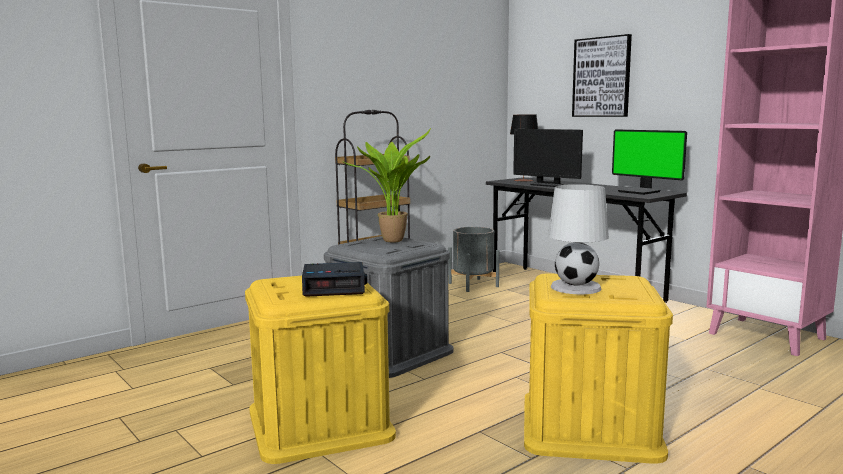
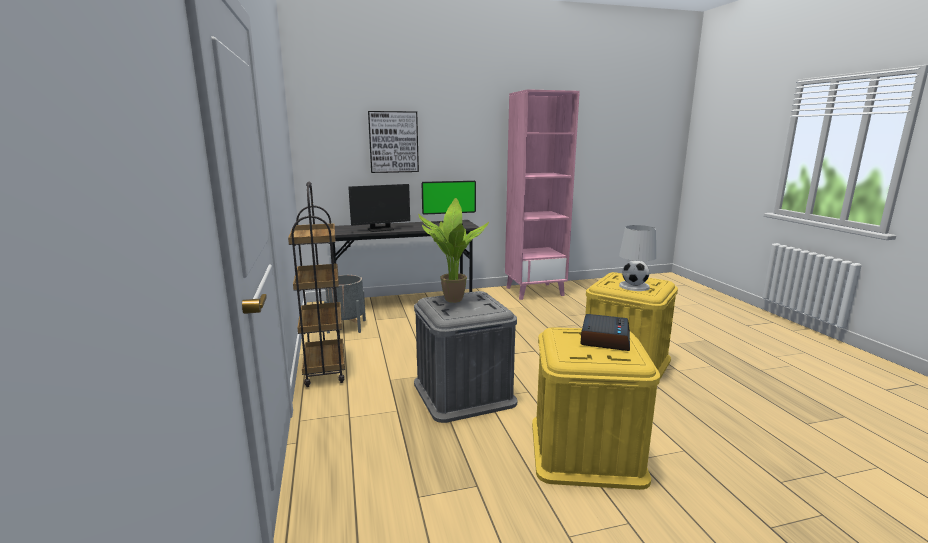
camera: 65 degrees left, 5 degrees up
table lamp [510,114,538,182] -> none

